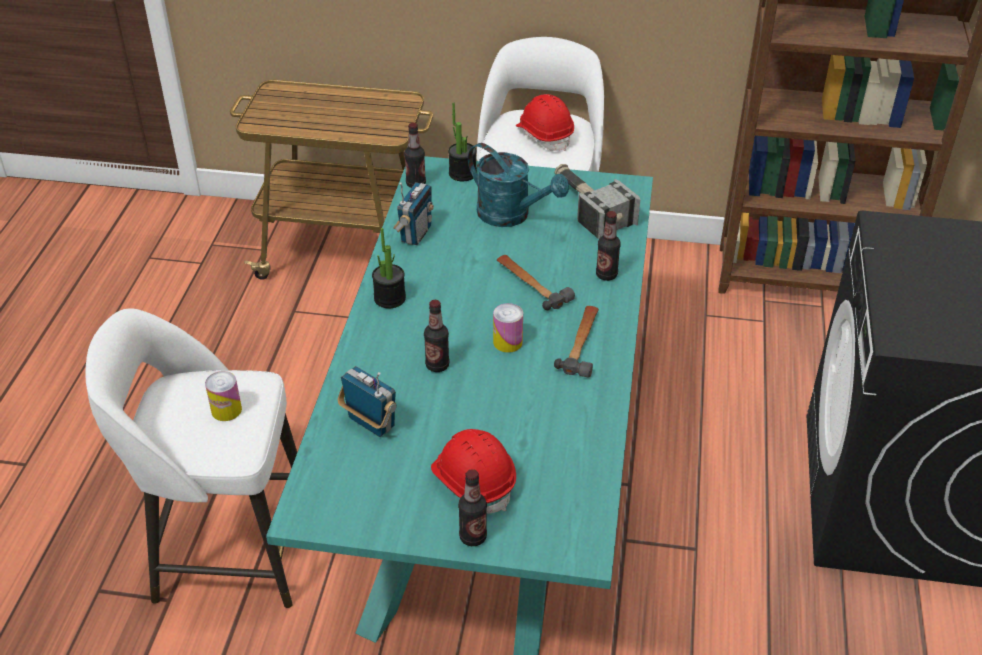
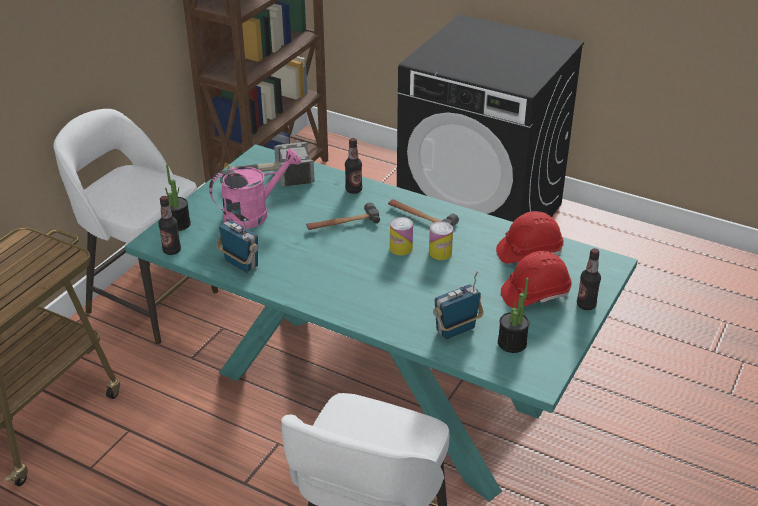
camera: 70 degrees left, 5 degrees down
can [205,371,242,421] -> can moved to [429,222,453,260]
potted plant [372,228,406,308] -> potted plant moved to [498,278,529,353]
bottle [424,300,450,372] -> none
turquoise watering can [468,143,569,227] -> pink watering can [209,149,301,229]
red hard hat [516,94,574,151] -> red hard hat moved to [496,211,564,264]

